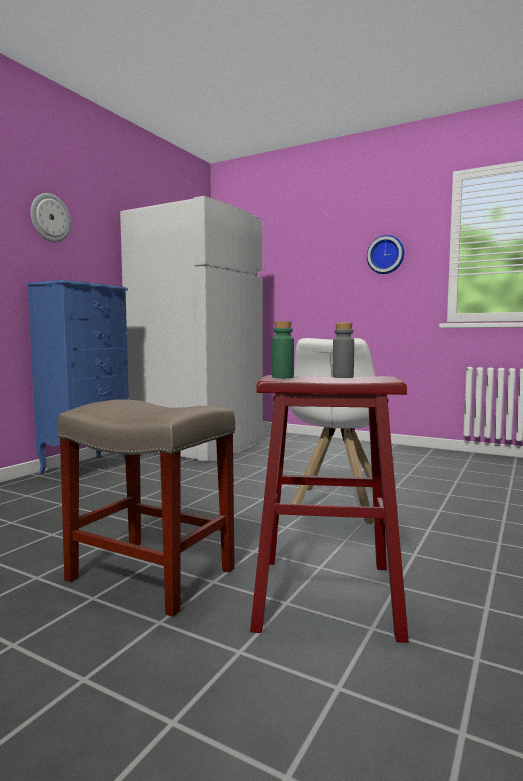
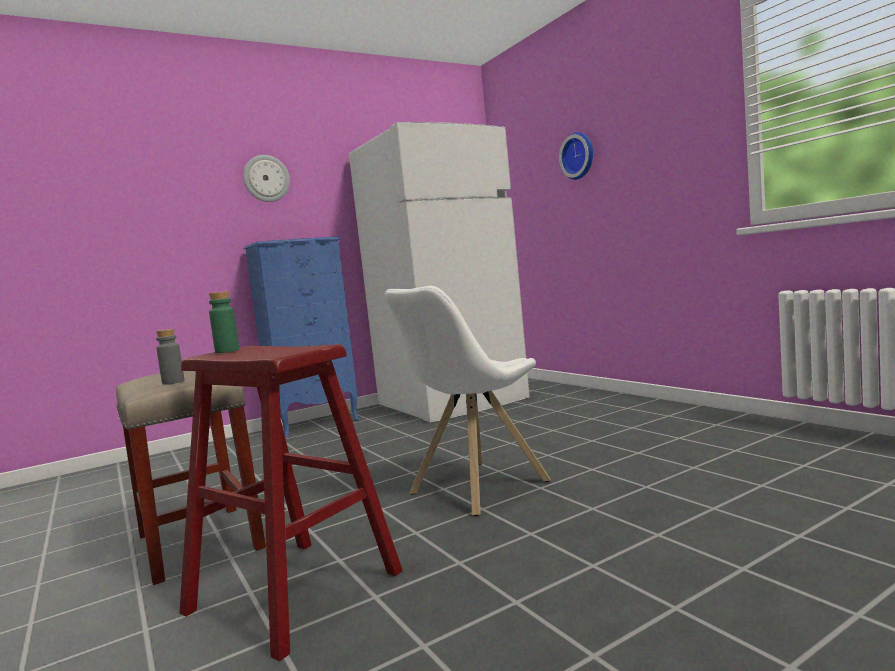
camera: 30 degrees right, 0 degrees up
grey bottle [333,323,354,378] -> grey bottle moved to [156,329,184,385]
wall clock [367,235,404,274] -> wall clock moved to [559,132,593,180]

